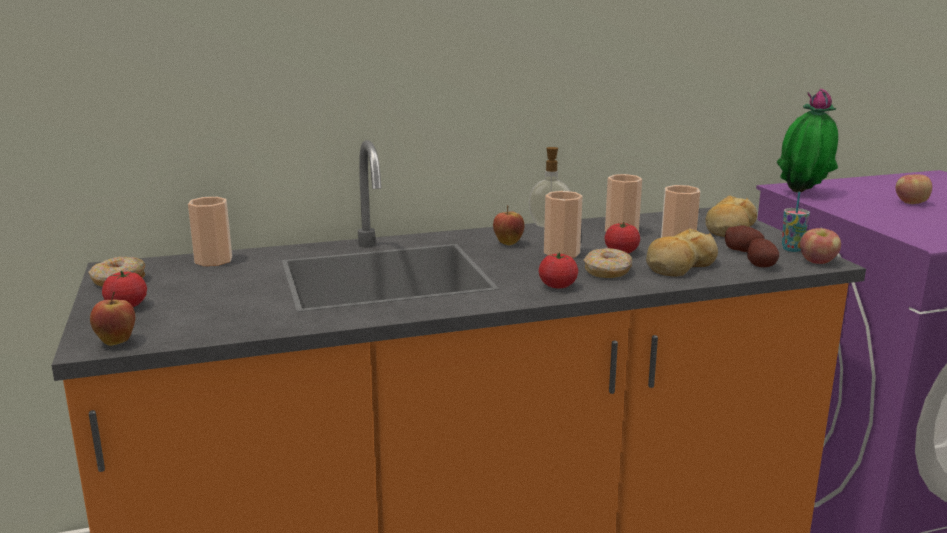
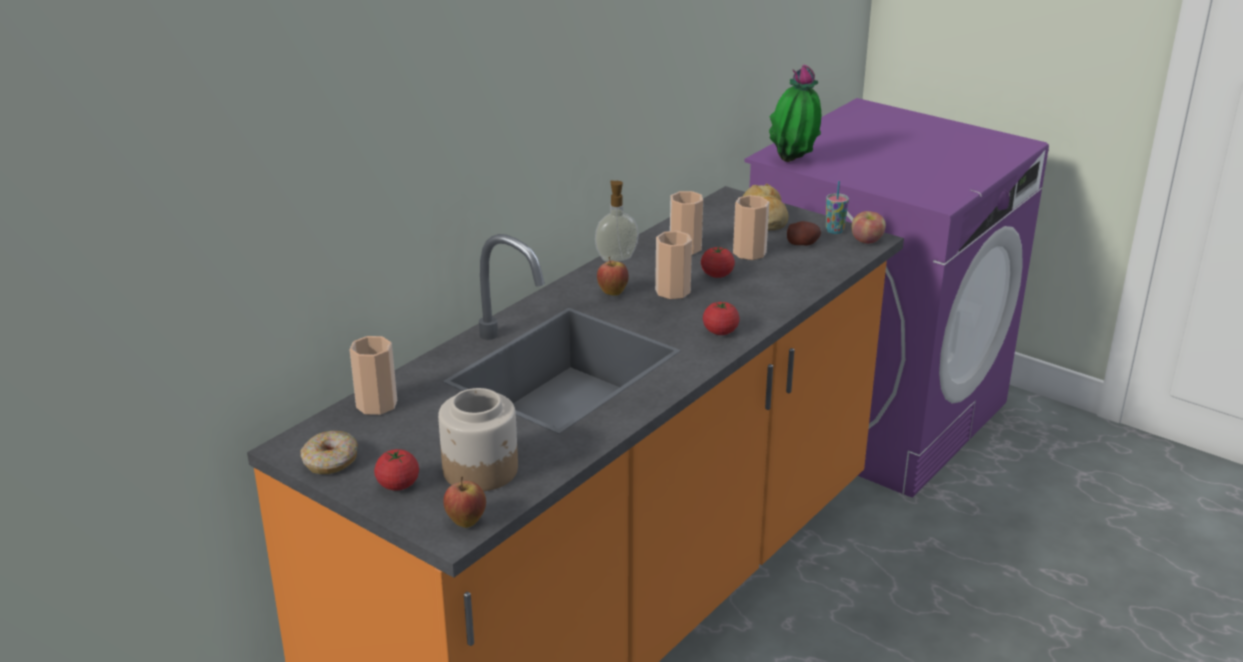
camera: 35 degrees left, 10 degrees up
donut [584,248,632,278] -> none
bread [646,228,718,276] -> none
potato [747,238,779,267] -> none
apple [895,174,932,204] -> none
none -> jar [438,388,518,491]

